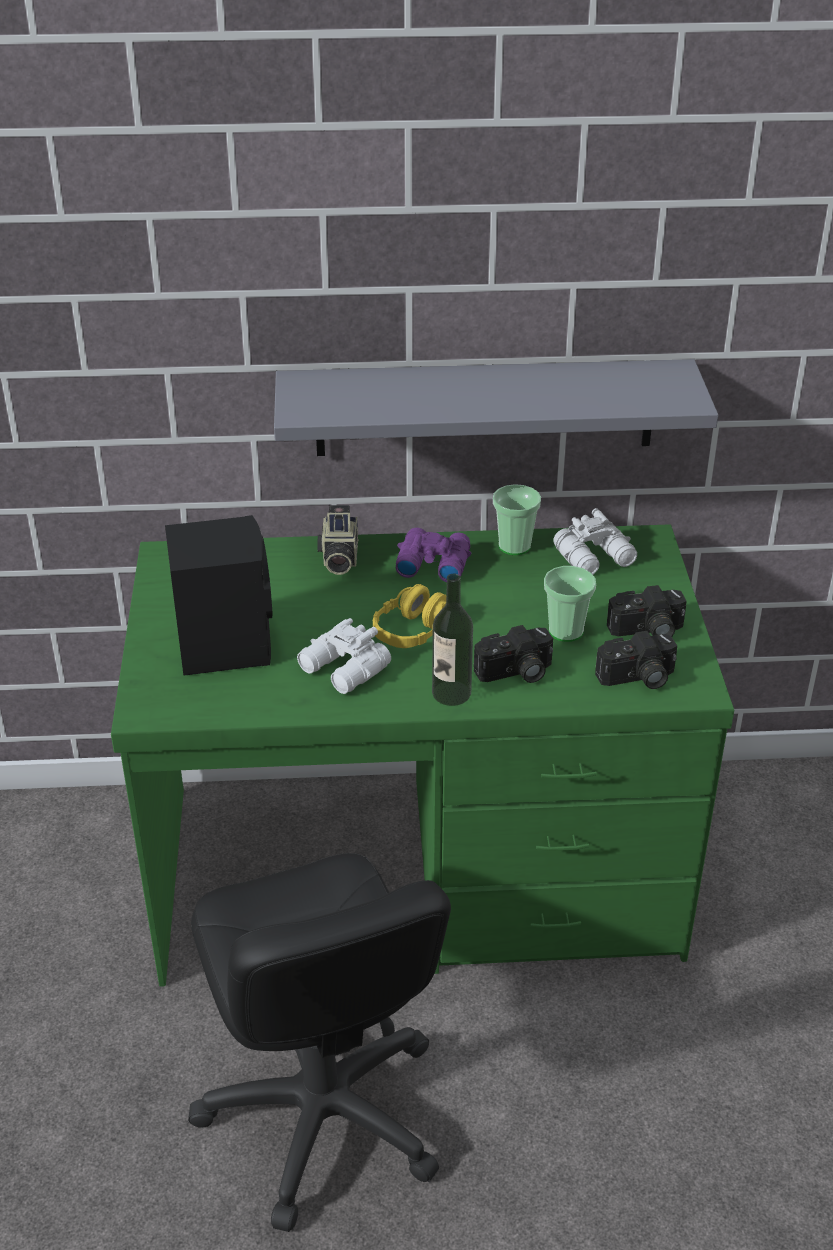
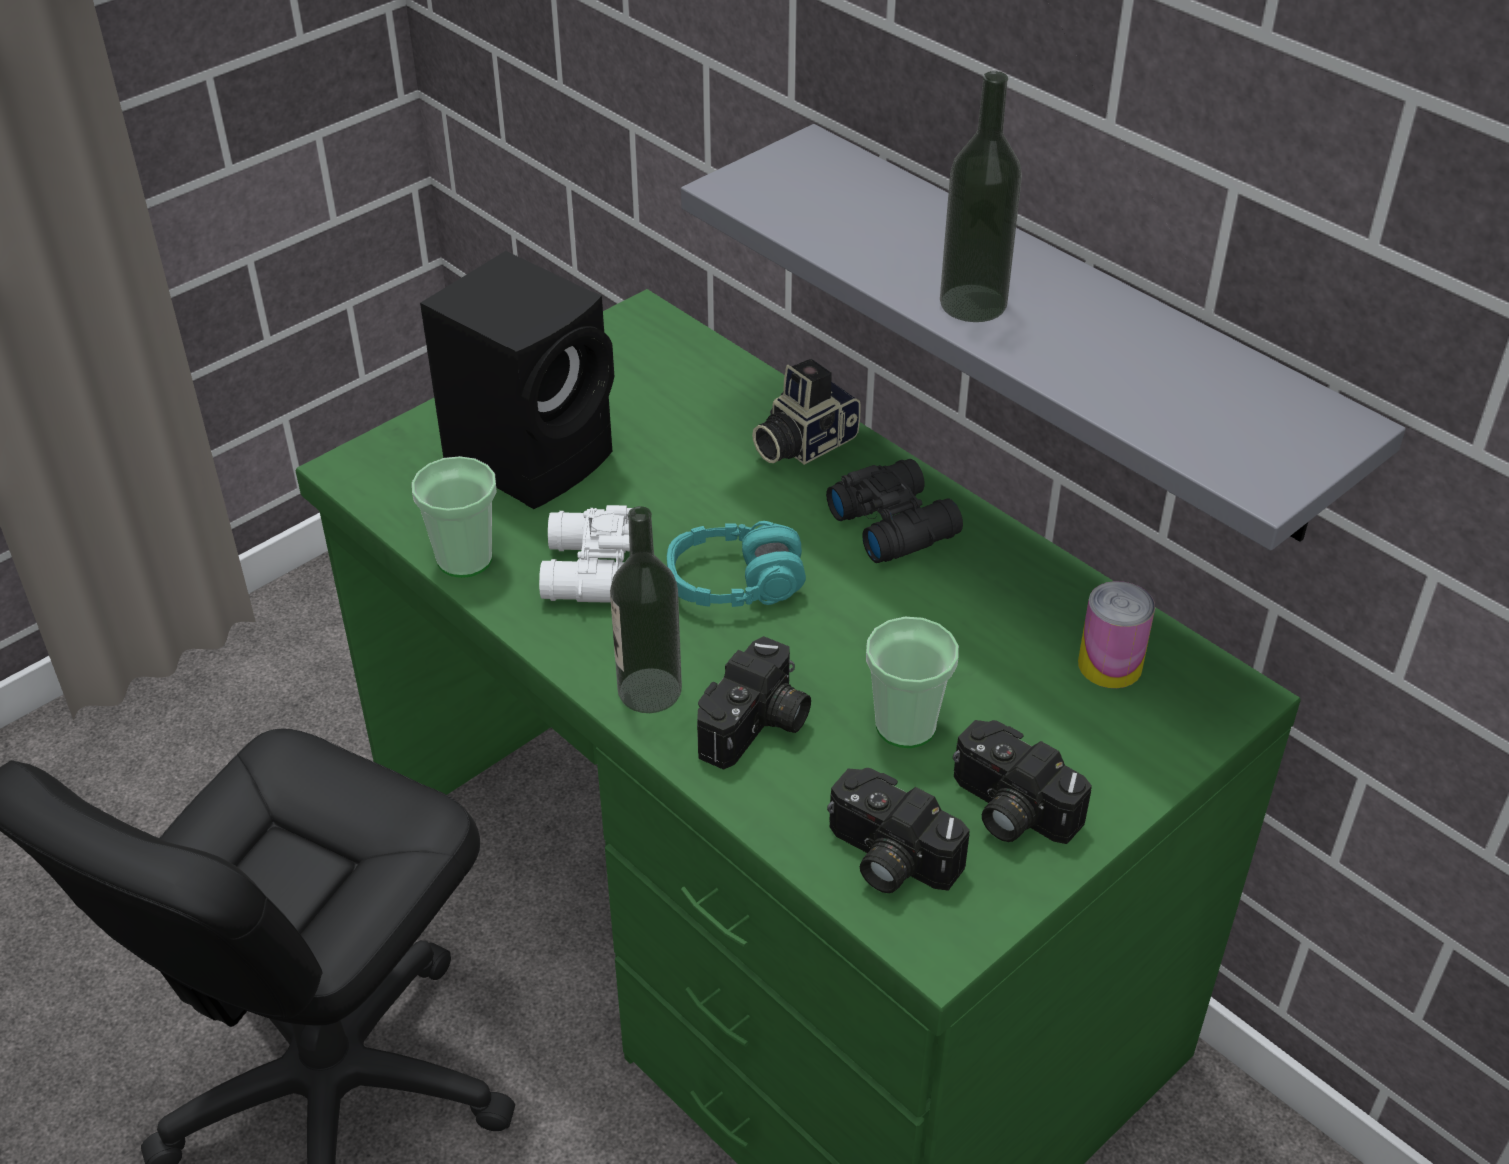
camera: 50 degrees right, 5 degrees up
yellow headphones [373,584,446,648] -> turquoise headphones [667,521,806,607]
purple binoculars [396,528,471,582] -> black binoculars [826,459,963,563]
camera [474,625,553,683] -> camera turned 90 degrees counterclockwise [697,636,811,770]
cup [493,484,541,555] -> cup moved to [412,456,497,578]
white binoculars [553,508,637,575] -> can [1078,581,1155,688]
none -> bottle [940,71,1022,322]

